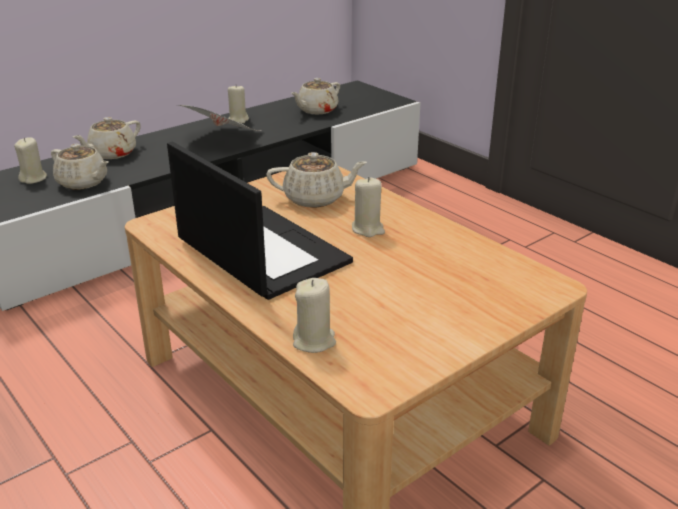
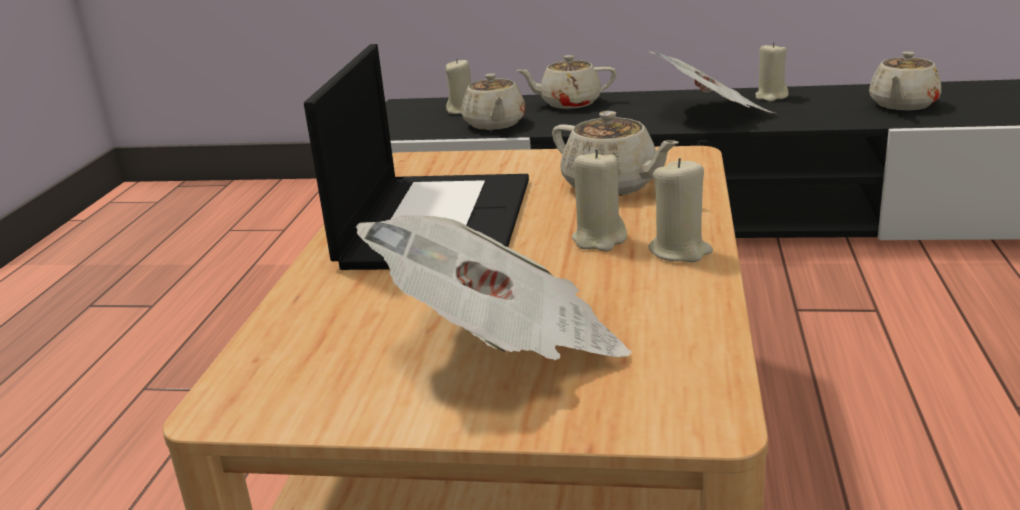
camera: 50 degrees right, 5 degrees down
beige teapot [291,78,340,115] -> beige teapot turned 60 degrees counterclockwise [869,51,941,110]
beige candle [293,278,336,353] -> beige candle moved to [648,158,713,262]
none -> newspaper [356,215,632,360]

